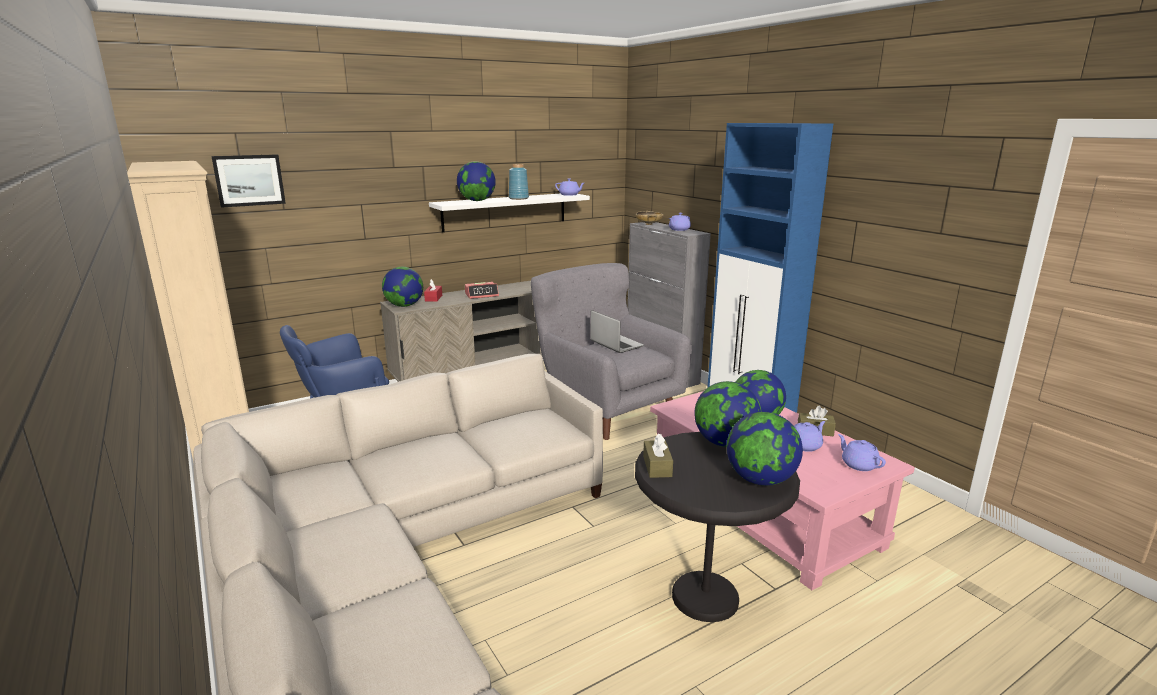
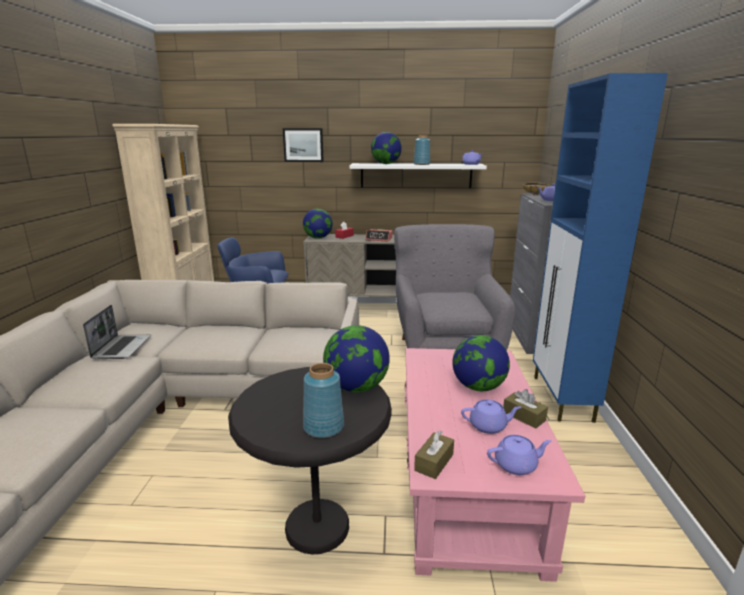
camera: 35 degrees right, 0 degrees up
picture [211,154,286,208] -> picture moved to [283,128,324,162]
laptop [590,310,644,353] -> laptop moved to [83,305,151,359]
brown tissue box [643,433,673,478] -> brown tissue box moved to [414,430,454,479]
globe [727,412,803,486] -> blue vase [303,363,344,438]
purple teapot [838,434,886,471] -> purple teapot turned 75 degrees clockwise [487,435,552,475]

